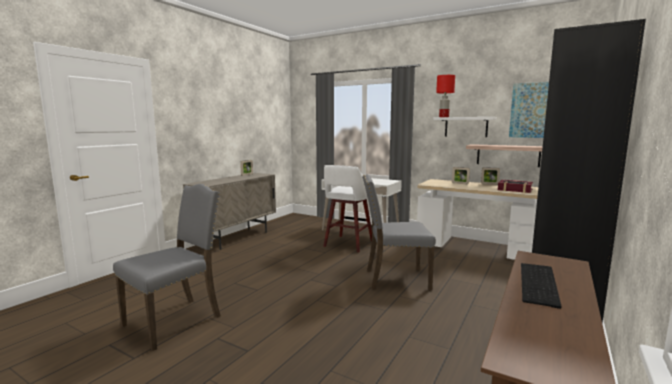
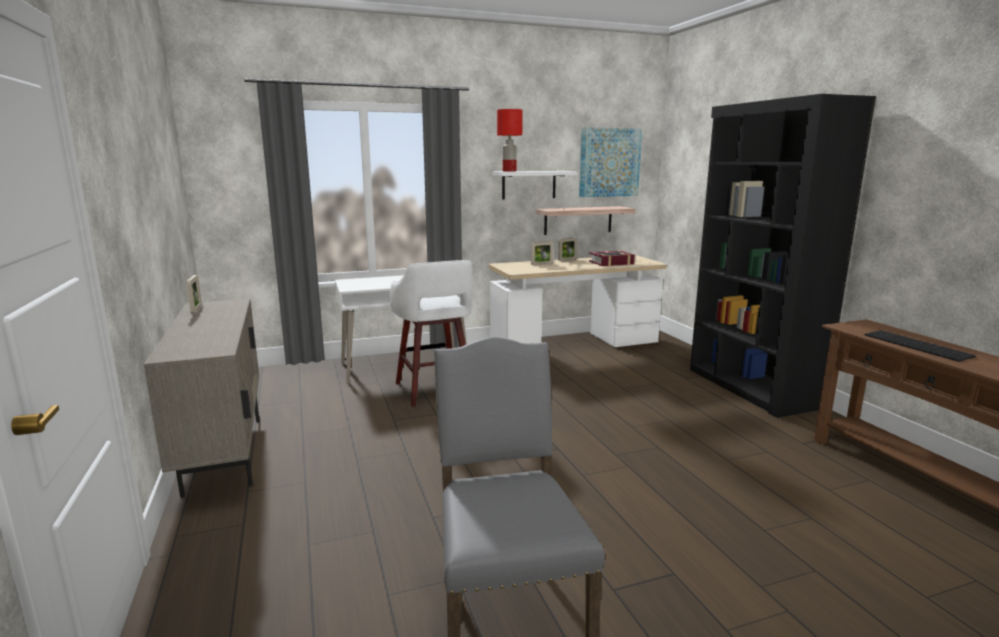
camera: 50 degrees left, 5 degrees up
grey chair [362,174,436,290] -> none

